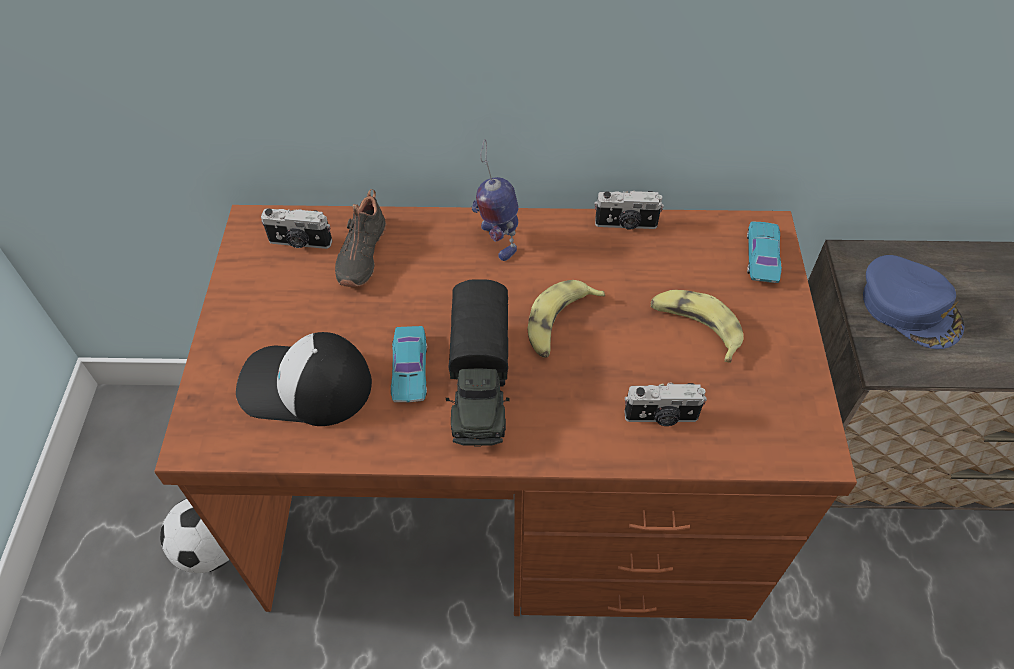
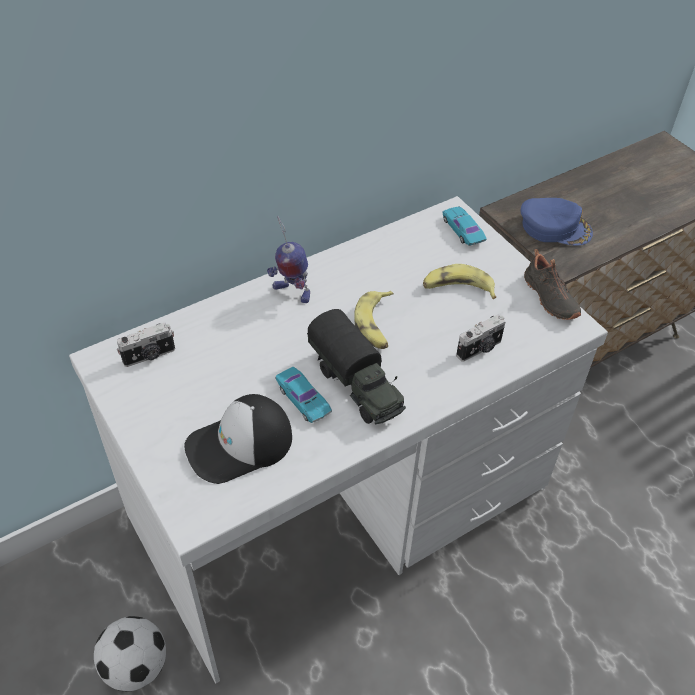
camera: 35 degrees left, 5 degrees down
brown desk [154,205,857,620] -> white desk [69,196,608,683]
black shoe [335,189,386,287] -> black shoe moved to [524,249,581,320]
camera [595,191,664,229] -> none

